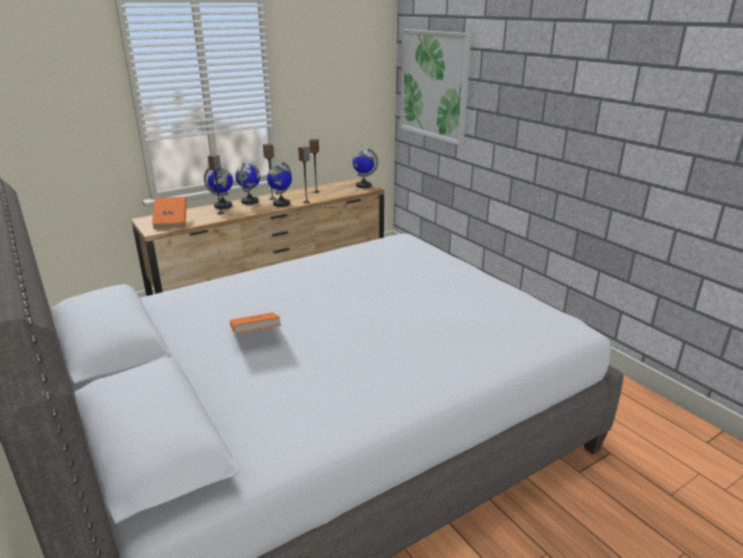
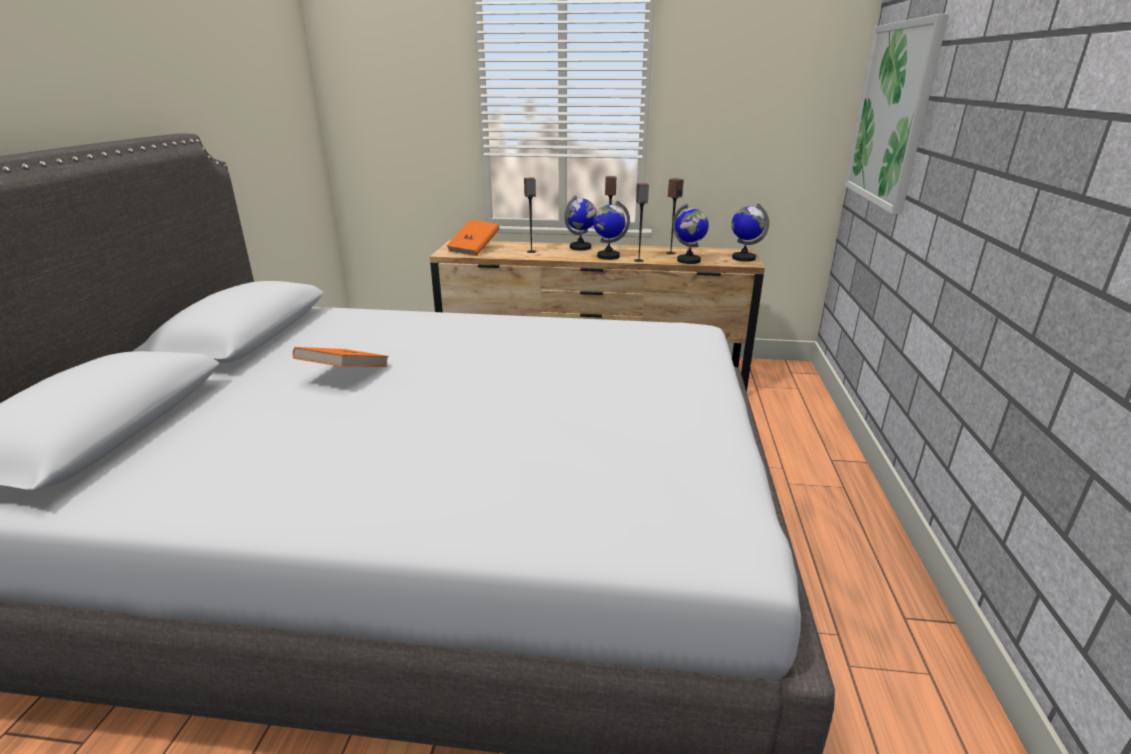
camera: 40 degrees right, 0 degrees up
globe [204,168,233,209] -> globe moved to [673,203,709,264]

